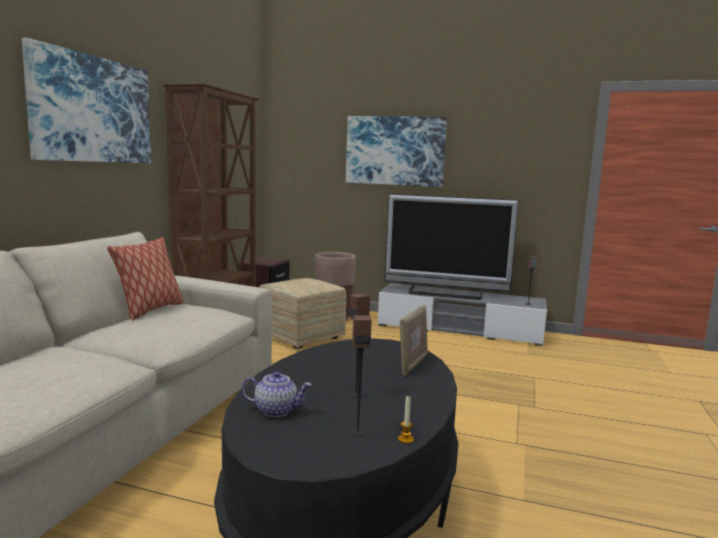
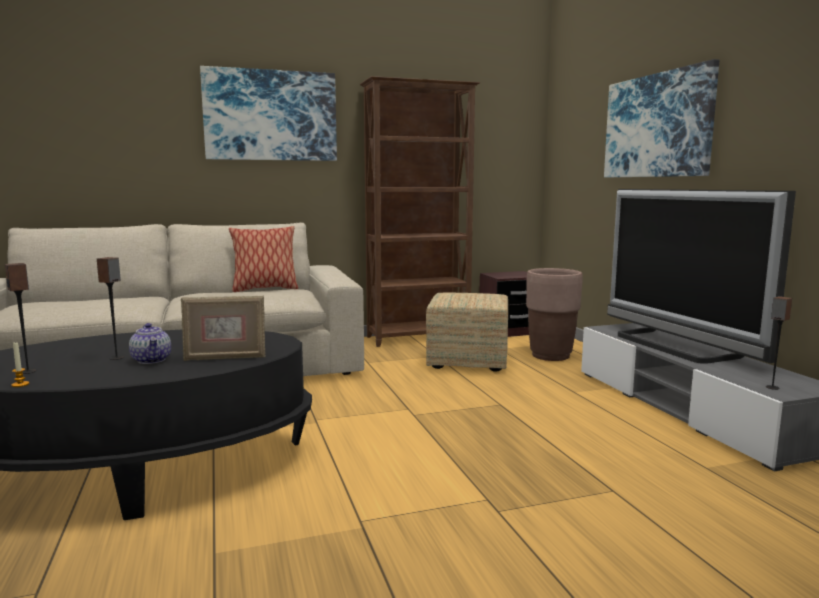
camera: 55 degrees right, 0 degrees up
teapot [241,371,312,417] -> teapot moved to [129,323,171,364]

